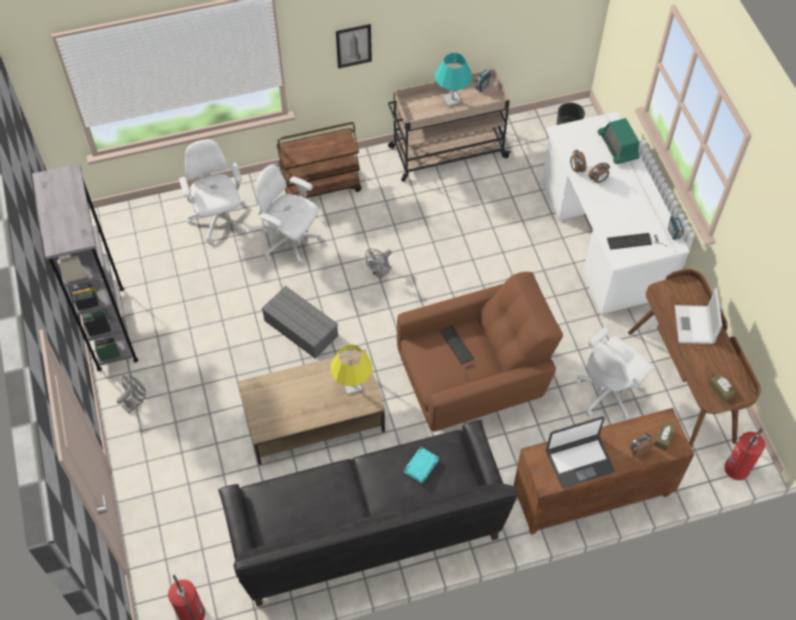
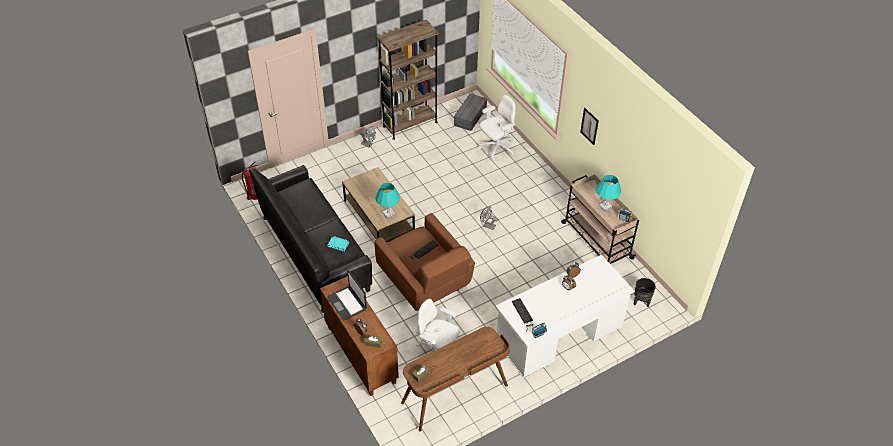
camera: 75 degrees right, 10 degrees down
grey bookcase [32,163,138,371] -> brown bookcase [377,20,439,140]
white office chair [256,164,321,265] -> none
grey storage box [262,286,338,359] -> grey storage box moved to [454,93,487,131]
brown cart [276,122,362,198] -> none
yellow table lamp [331,345,372,395] -> turquoise table lamp [375,183,400,218]
radio [598,118,640,164] -> none
laptop [675,288,722,344] -> none
fire extinguisher [724,428,765,480] -> none

